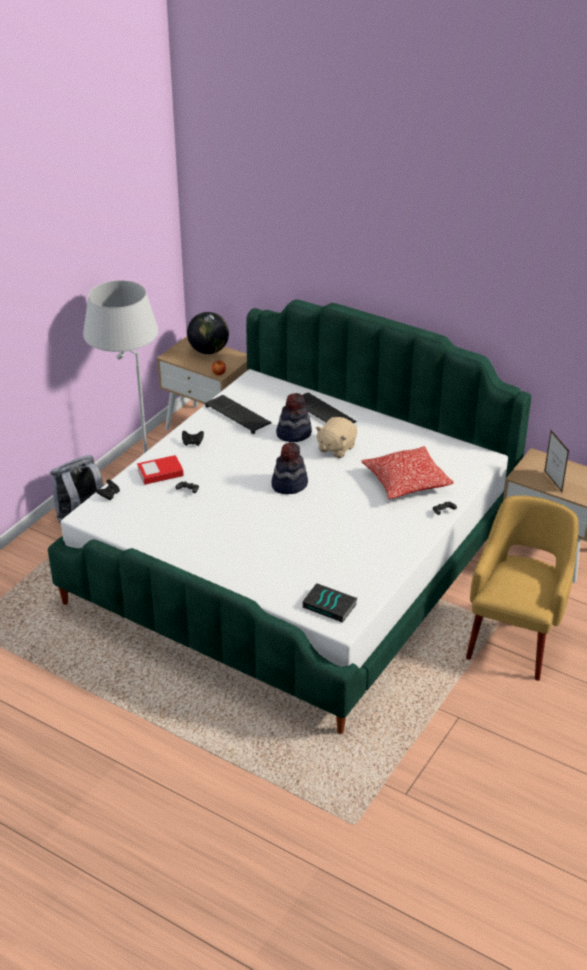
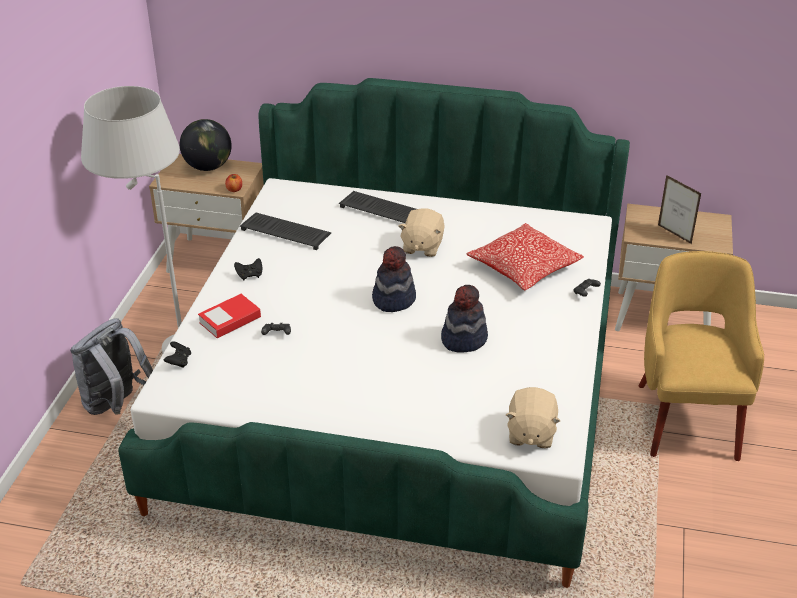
camera: 20 degrees left, 0 degrees up
hat [276,393,312,442] -> hat moved to [441,285,488,353]
book [303,583,358,623] -> beige plush toy [506,387,560,448]

